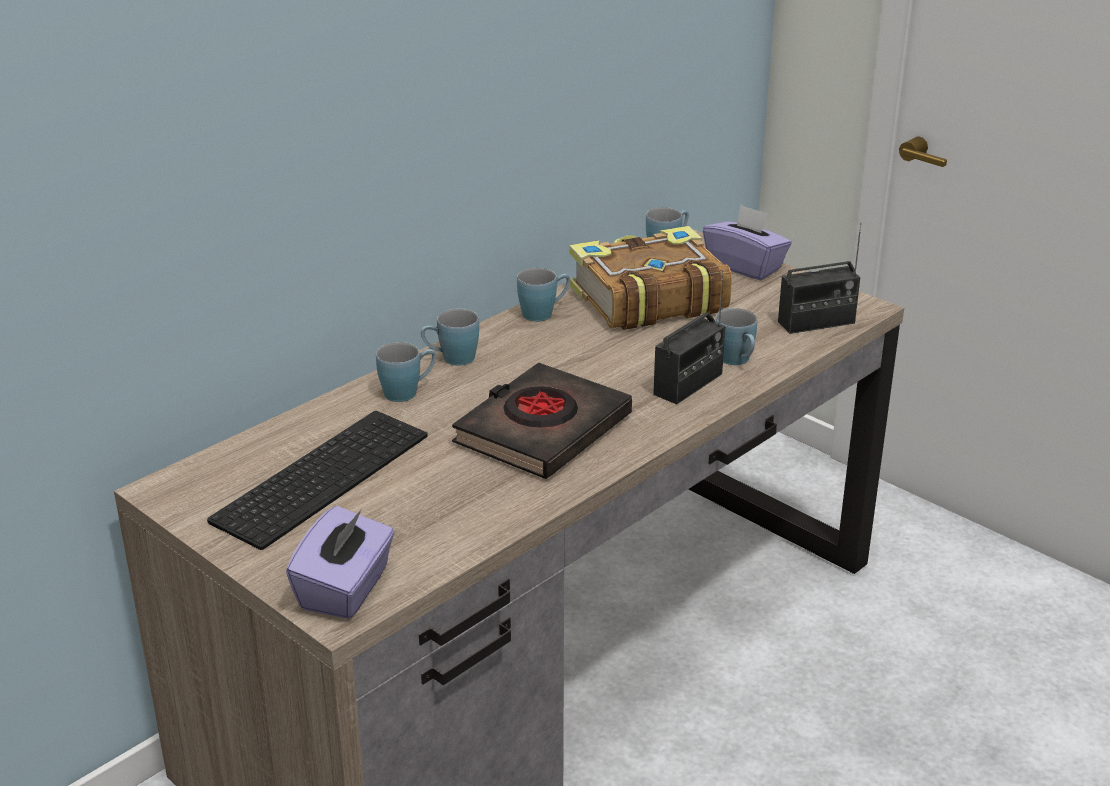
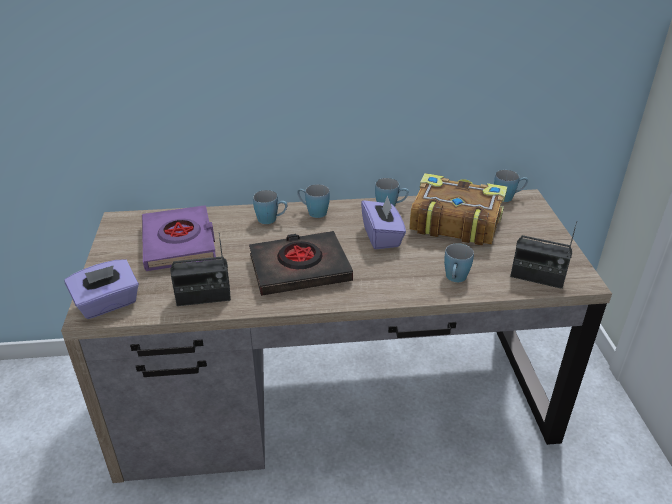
camera: 40 degrees right, 5 degrees up
keyboard [207,411,427,550] -> purple book [141,205,216,271]
radio [653,270,725,404] -> radio moved to [170,233,231,306]
purple tissue box [703,205,791,280] -> purple tissue box moved to [361,195,406,250]

